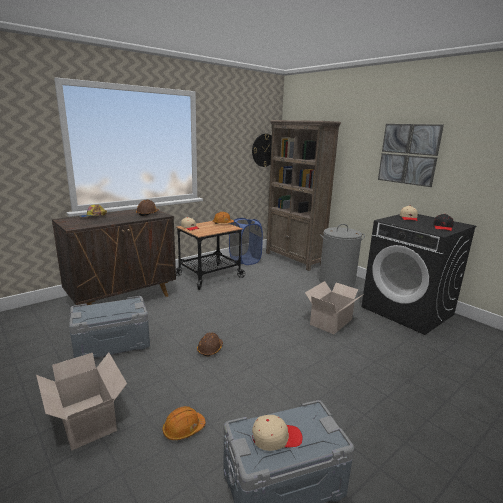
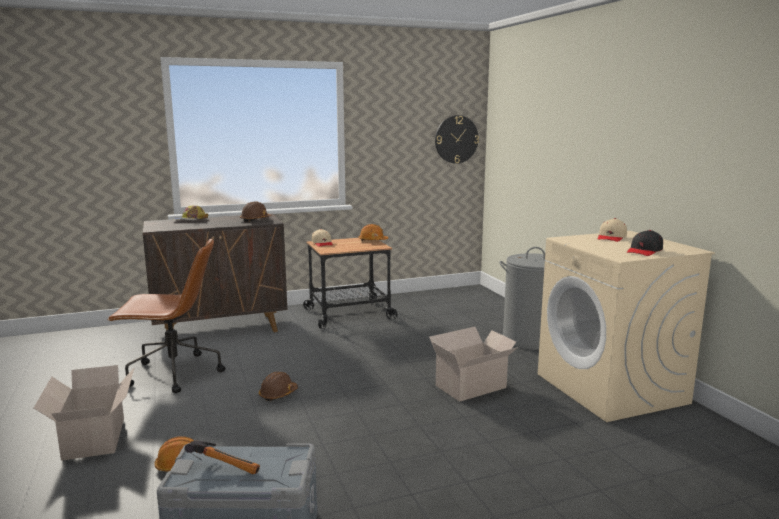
camera: 20 degrees right, 5 degrees down
grey storage box [69,296,150,358] -> brown office chair [107,238,225,393]
blue laundry basket [229,218,263,265] -> none
beige cap [252,415,303,451] -> hammer [185,441,260,474]
brown bookcase [266,120,341,271] -> none
black washing machine [361,214,476,335] -> beige washing machine [538,231,715,422]
picture [378,124,444,187] -> none

